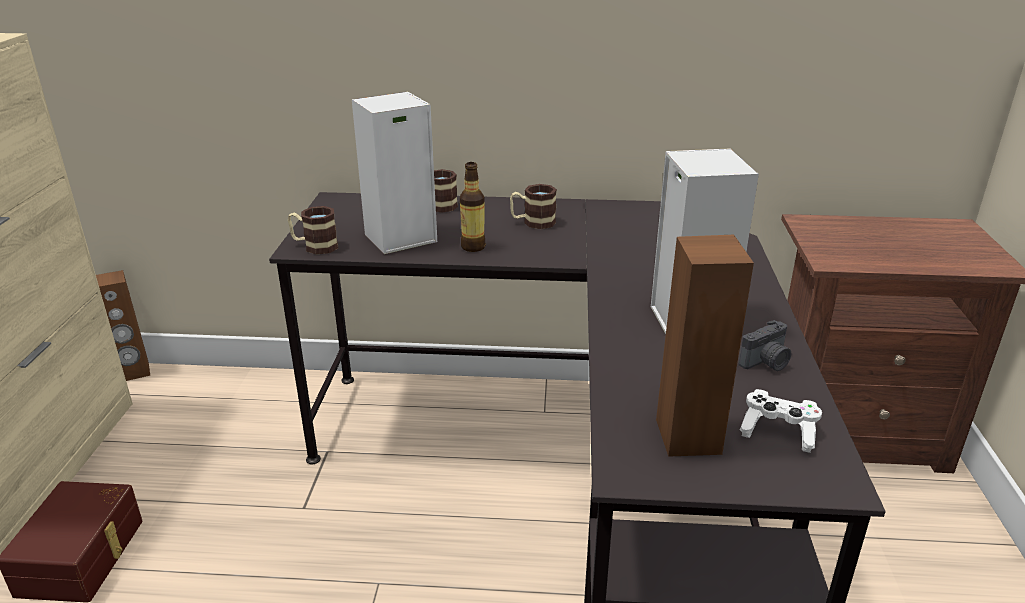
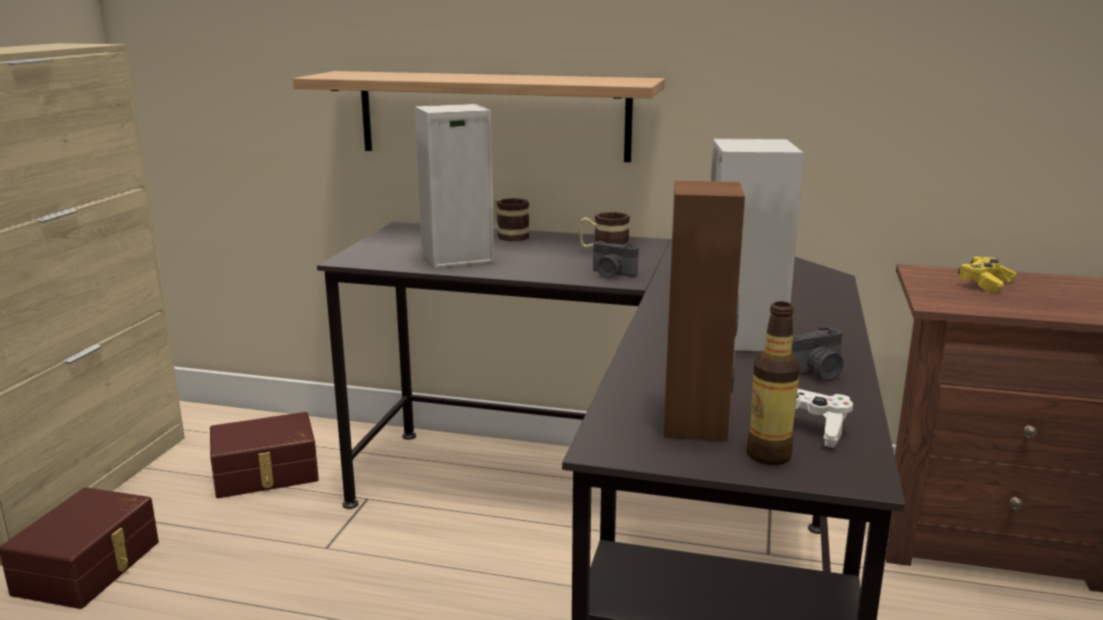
camera: 10 degrees right, 10 degrees down
brown speaker [96,270,150,381] -> none
mug [288,206,338,254] -> none
bottle [460,162,486,252] -> bottle moved to [747,302,800,465]
none -> brown storage box [210,412,319,498]
none -> shelf [293,71,665,162]
none -> camera [593,241,639,278]
none -> yellow game controller [958,256,1017,293]

